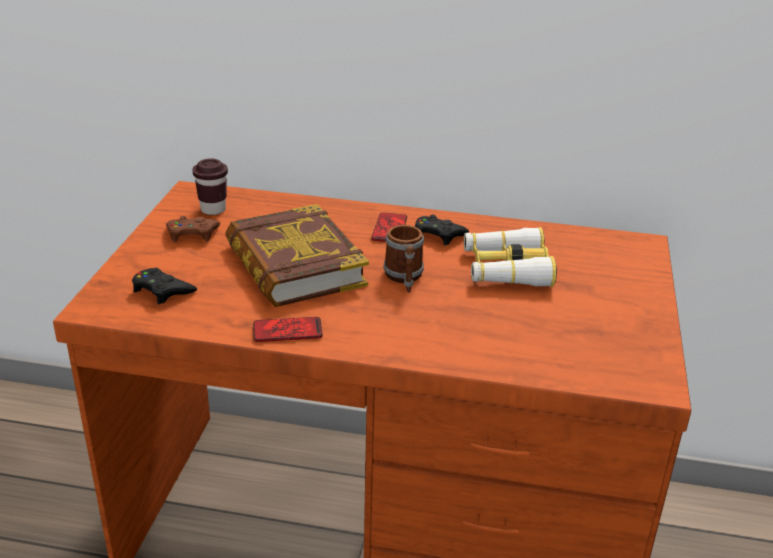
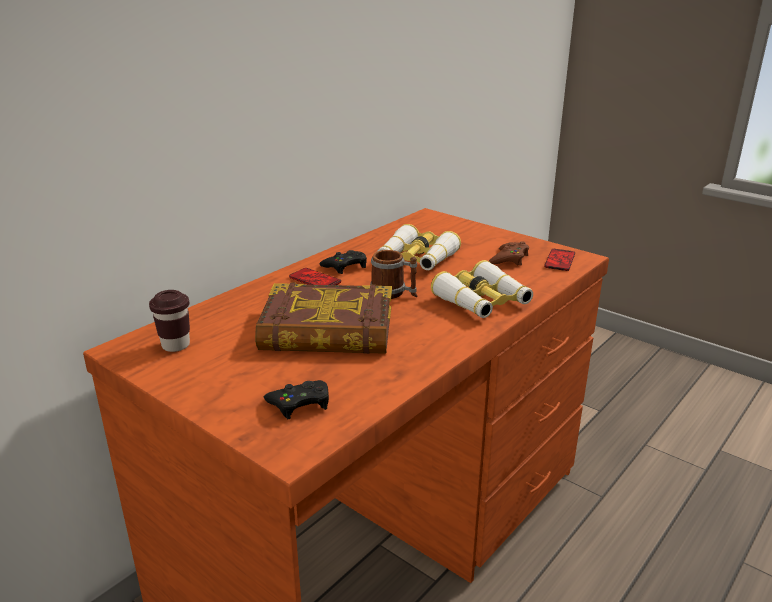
camera: 60 degrees left, 5 degrees down
brown game controller [166,216,220,243] -> brown game controller moved to [489,241,529,266]
phone [253,317,323,342] -> phone moved to [544,249,575,271]
none -> binoculars [431,260,533,318]

